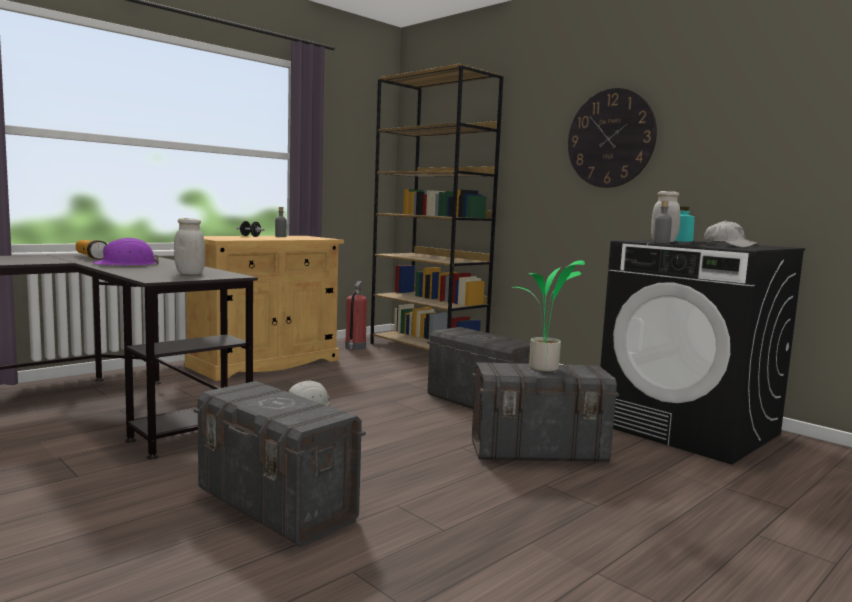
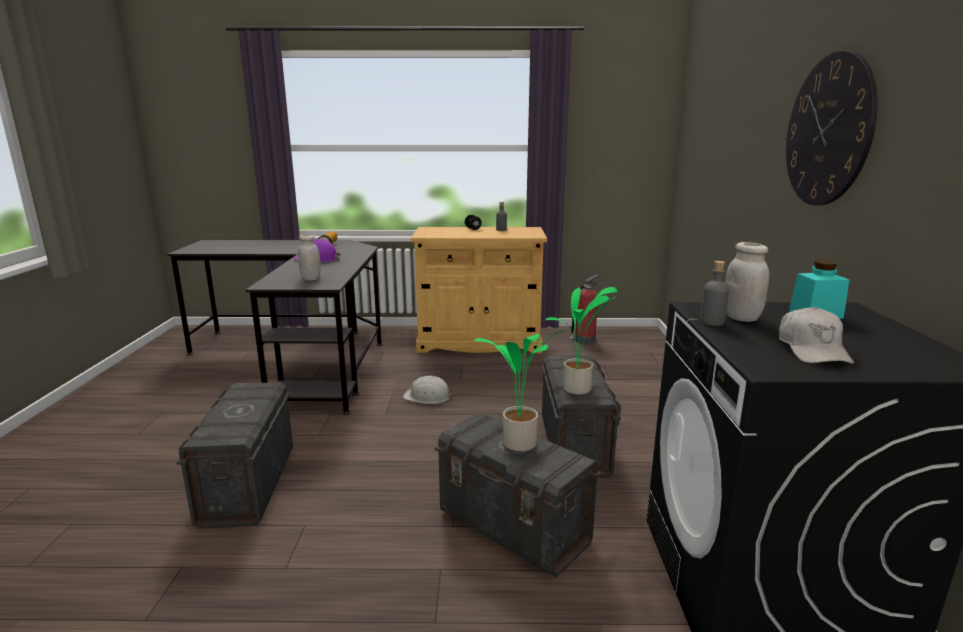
camera: 45 degrees right, 10 degrees up
brown bookcase [370,64,503,350] -> none
none -> potted plant [546,287,617,395]

